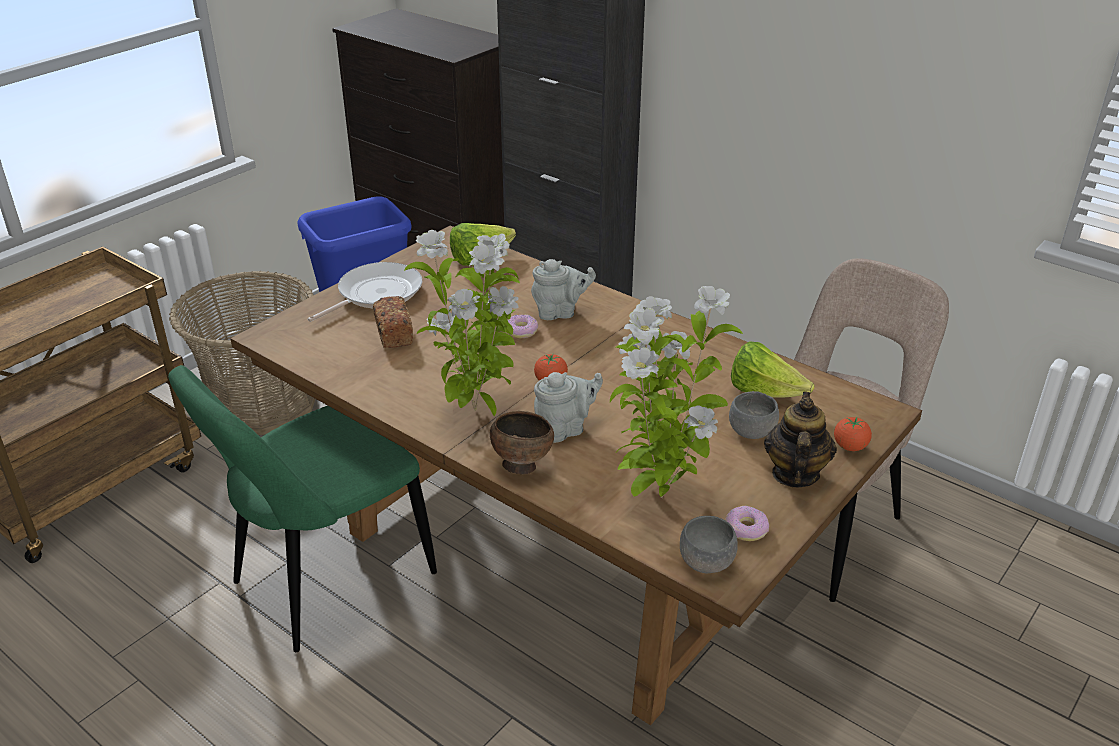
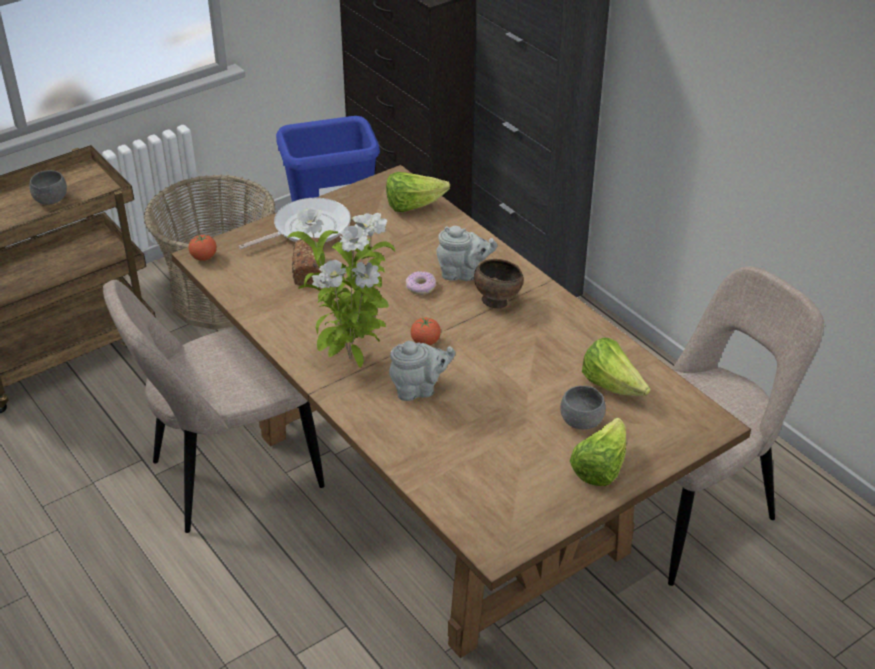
camera: 15 degrees right, 5 degrees up
green chair [168,365,437,652] -> beige chair [103,280,325,533]
brown bowl [490,411,554,475] -> brown bowl moved to [474,259,524,309]
potted plant [610,286,743,498] -> none
grey bowl [680,516,738,573] -> grey bowl moved to [29,170,67,204]
donut [725,506,769,541] -> none
teapot [764,391,837,487] -> lettuce [570,418,627,486]
tomato [834,417,872,451] -> tomato moved to [188,235,217,261]

